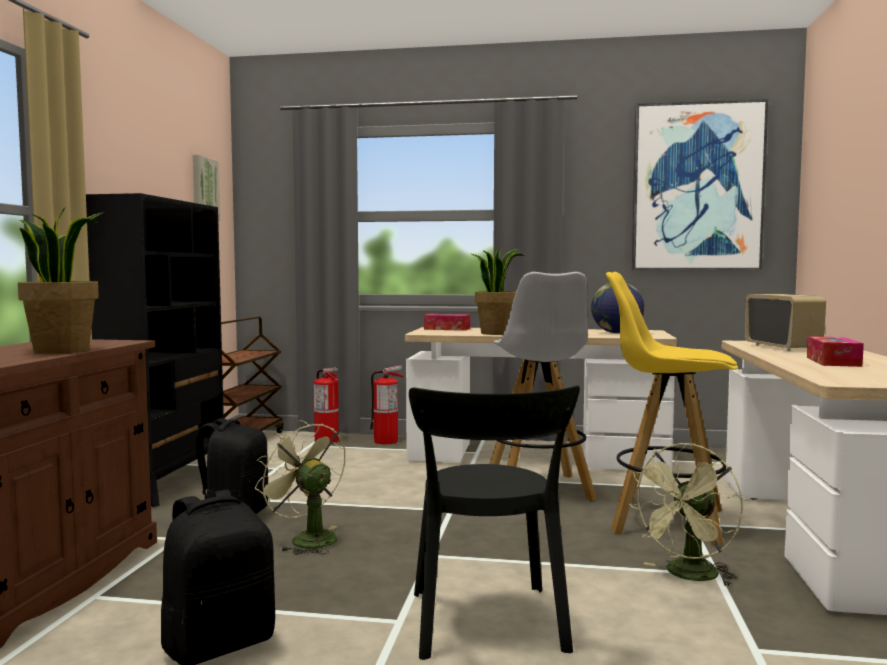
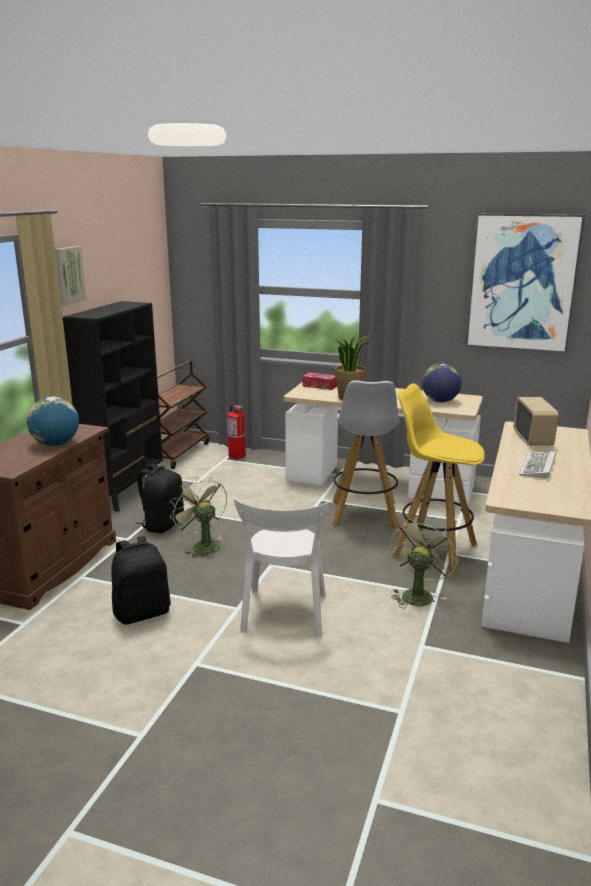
camera: 10 degrees right, 15 degrees up
potted plant [18,208,105,353] -> globe [27,396,79,446]
picture [193,155,220,221] -> picture moved to [55,246,87,305]
fire extinguisher [370,365,404,444] -> none
black chair [409,385,580,660] -> white chair [234,499,329,637]
green fan [628,443,743,587] -> green fan turned 150 degrees clockwise [391,517,459,608]
tissue box [807,336,864,367] -> keyboard [519,451,556,479]

